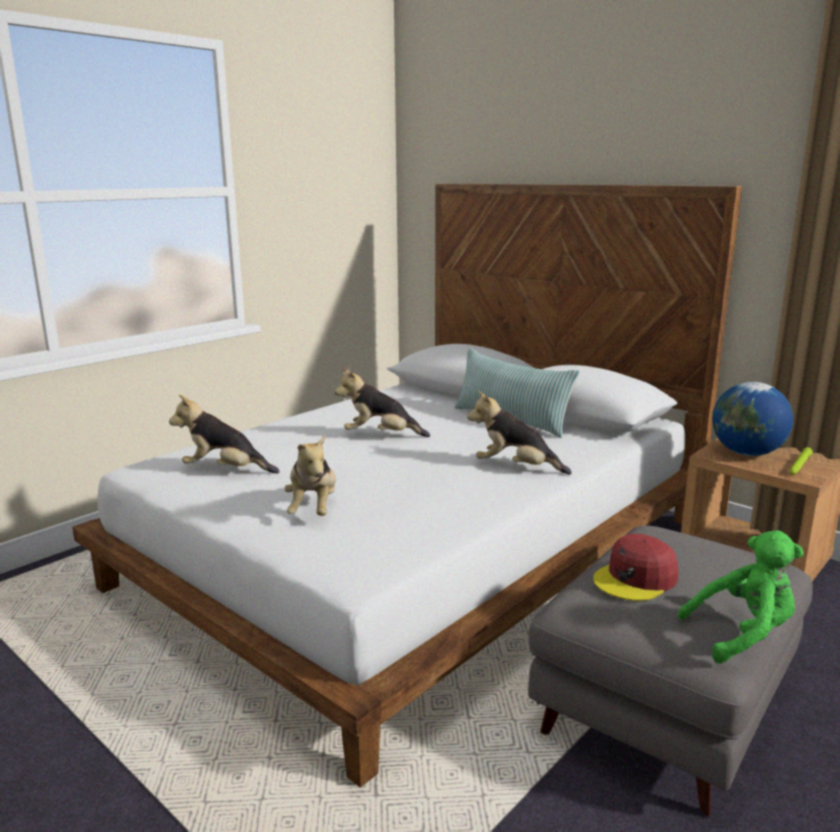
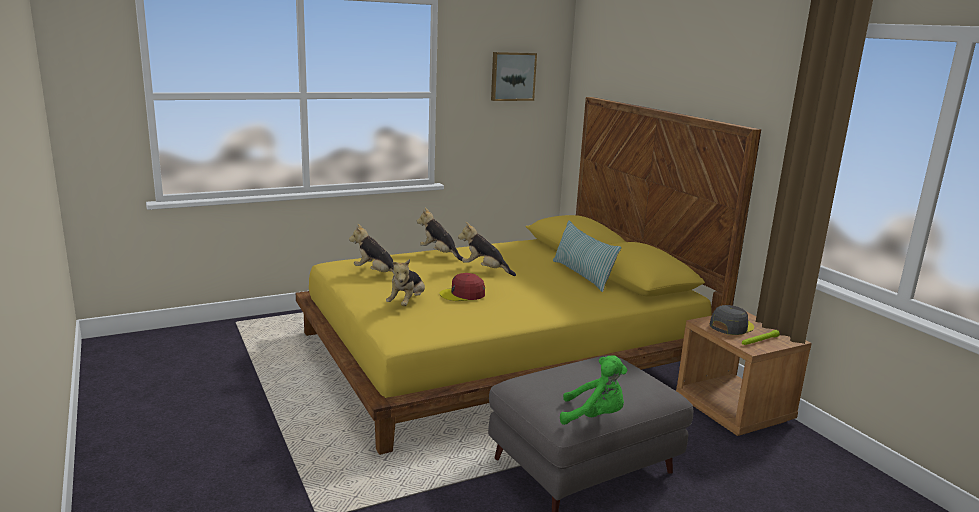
camera: 20 degrees right, 0 degrees up
white bed [72,184,742,787] -> yellow bed [296,97,761,455]
plush toy [467,391,572,474] -> plush toy moved to [417,208,463,261]
red cap [593,534,678,601] -> red cap moved to [439,273,485,301]
globe [712,382,793,456] -> grey cap [710,305,754,335]
none -> picture [491,52,537,101]

